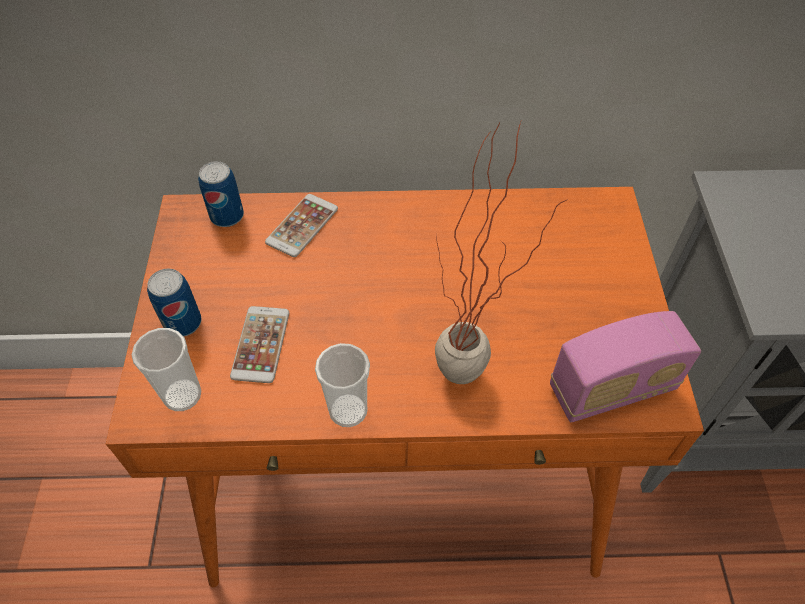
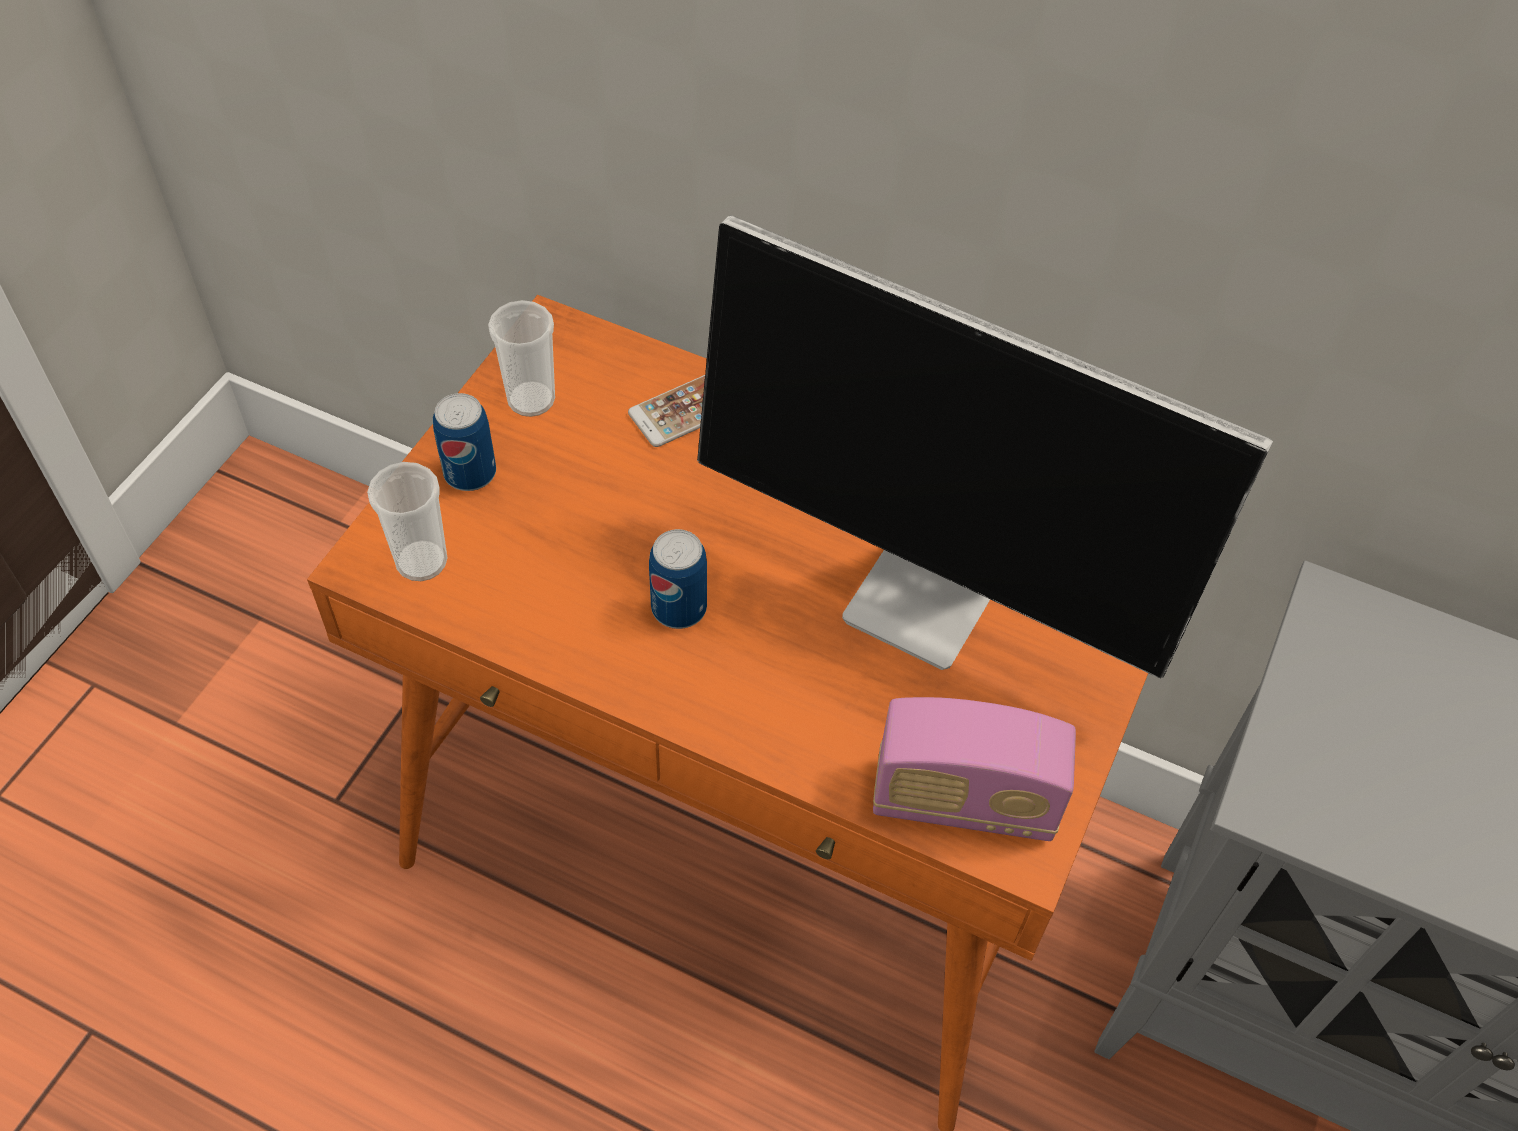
camera: 25 degrees right, 0 degrees up
can [198,161,244,227] -> can moved to [649,529,707,629]
phone [230,306,289,383] -> none
cup [315,343,370,427] -> cup moved to [488,300,555,417]
potted plant [435,119,568,384] -> none
none -> monitor [697,215,1273,679]

